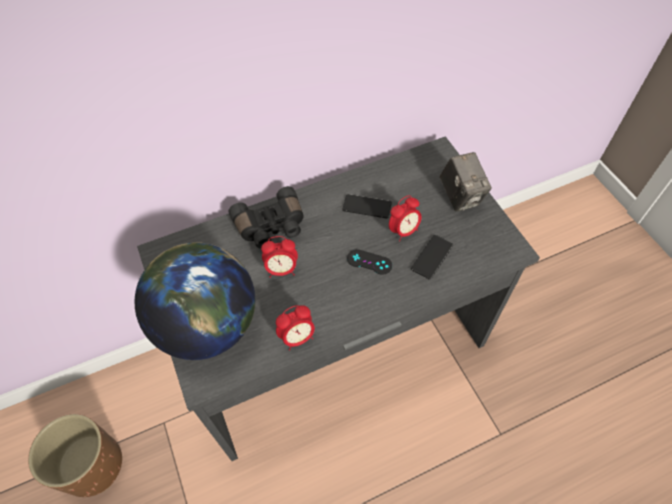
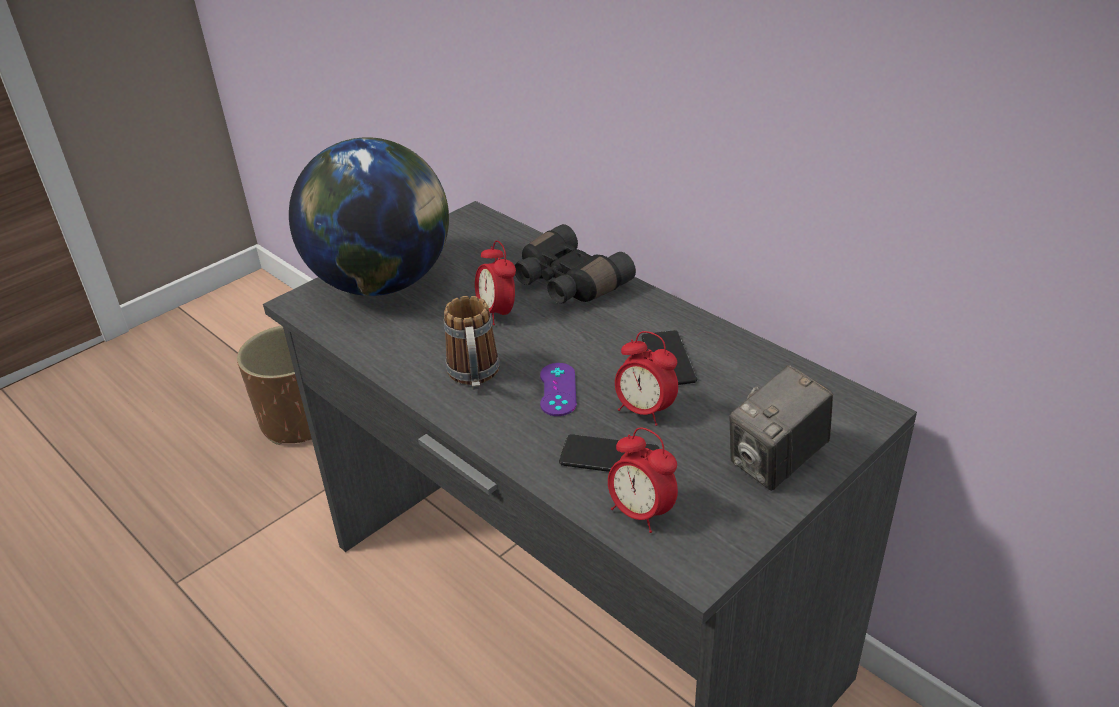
camera: 70 degrees right, 20 degrees down
alarm clock [276,305,315,351] -> alarm clock moved to [608,427,678,533]
black game controller [347,249,392,275] -> purple game controller [540,363,577,416]
none -> mug [444,296,500,390]

